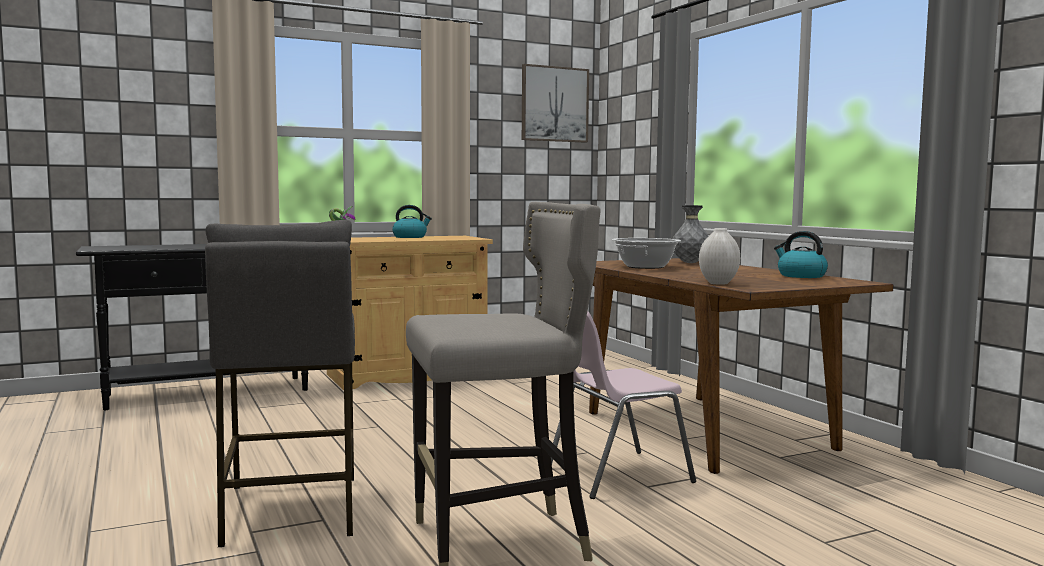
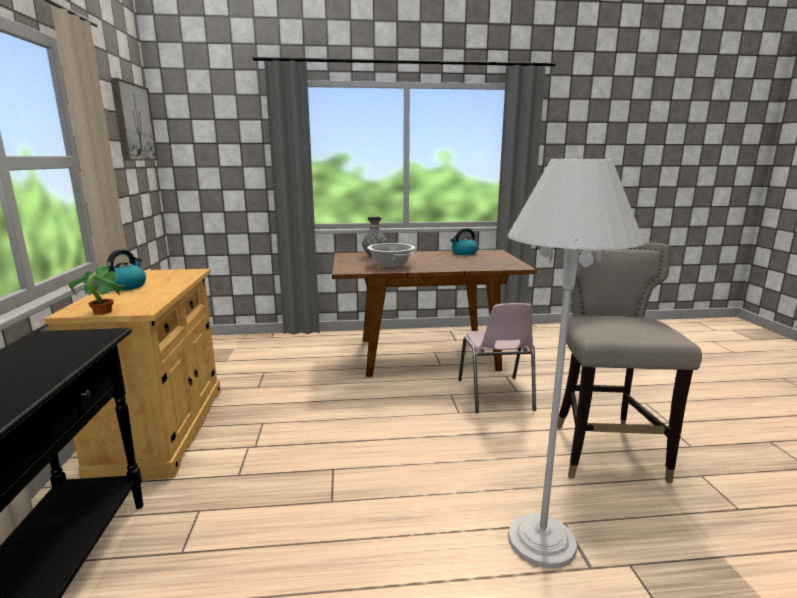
camera: 70 degrees left, 10 degrees up
grey stool [205,220,355,547] -> white floor lamp [508,159,645,568]
white vase [699,228,740,285] -> none

